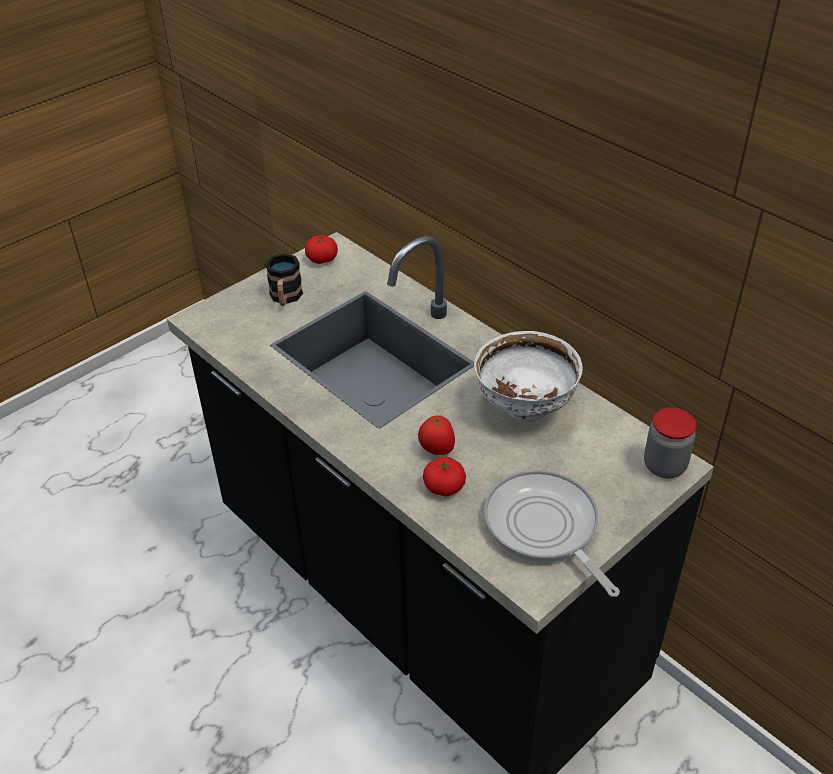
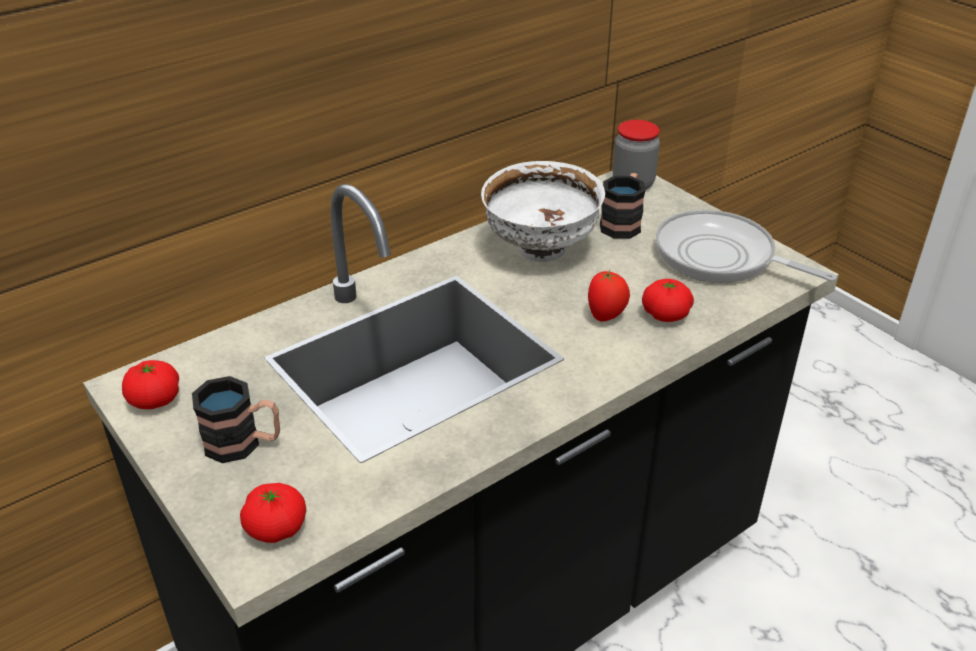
camera: 85 degrees left, 5 degrees down
frying pan [484,470,620,597] -> frying pan turned 60 degrees clockwise [656,210,837,283]
none -> tomato [240,483,306,543]
none -> mug [600,173,646,239]

